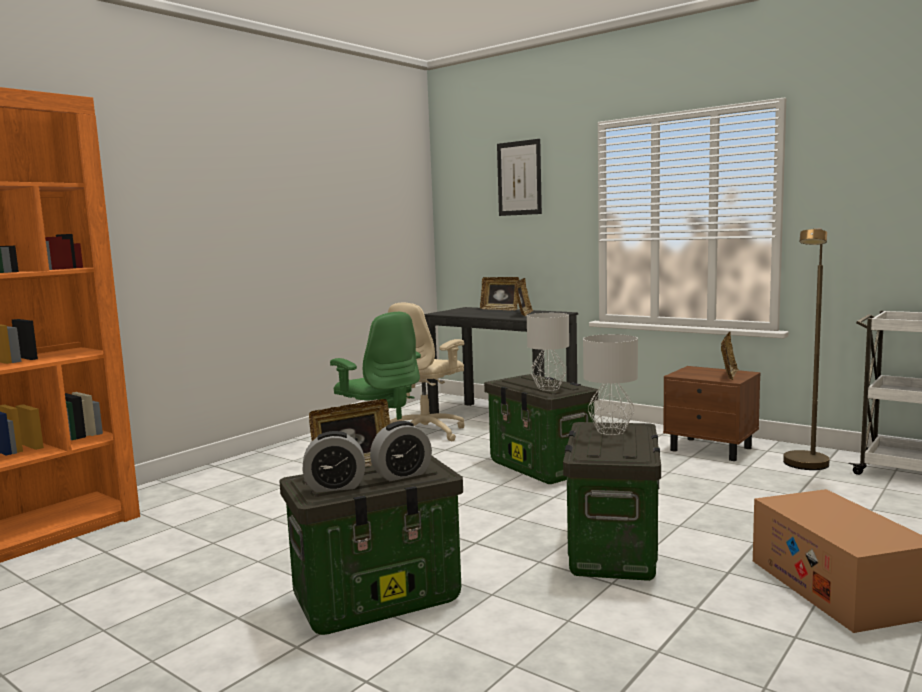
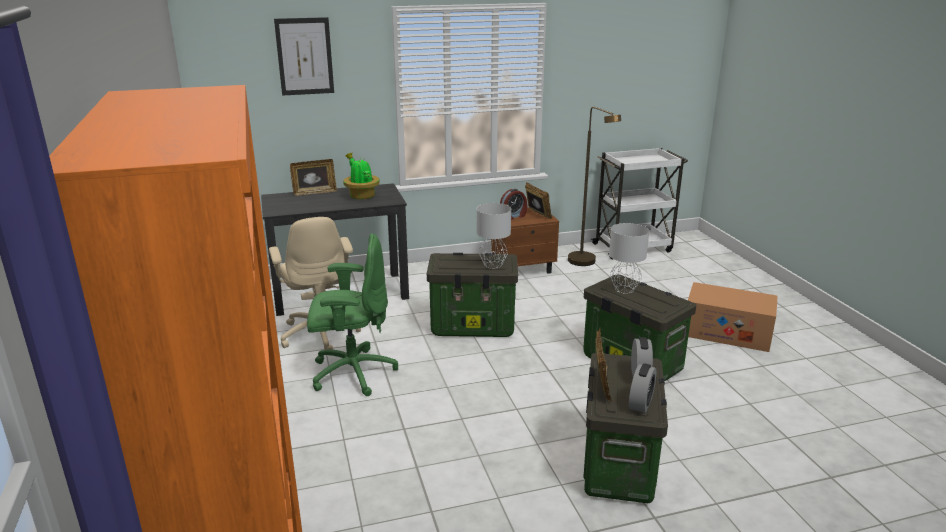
camera: 55 degrees left, 15 degrees up
picture frame [514,278,533,316] -> potted plant [343,153,380,200]
none -> alarm clock [500,189,527,220]

